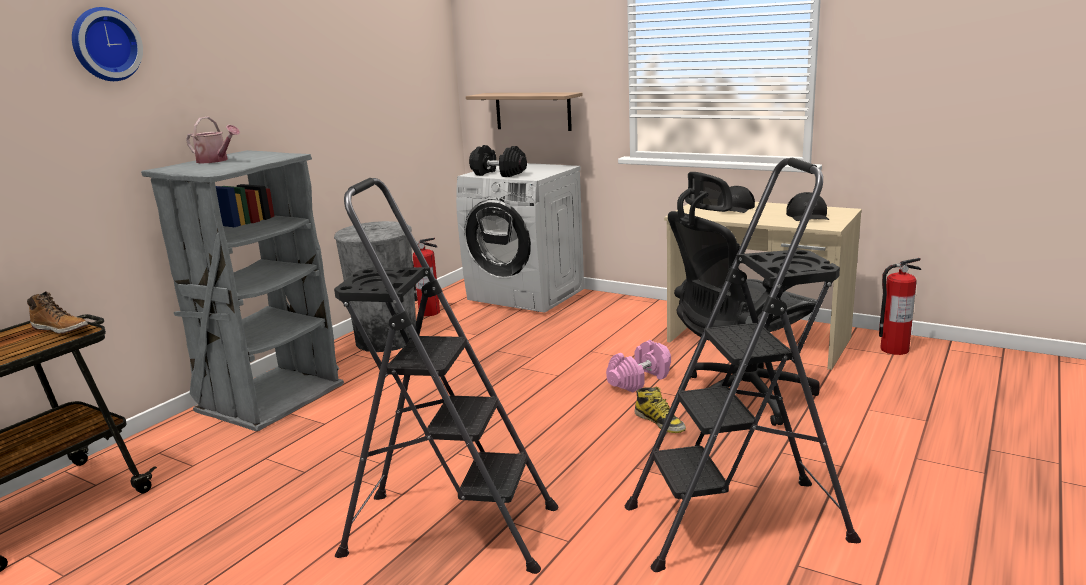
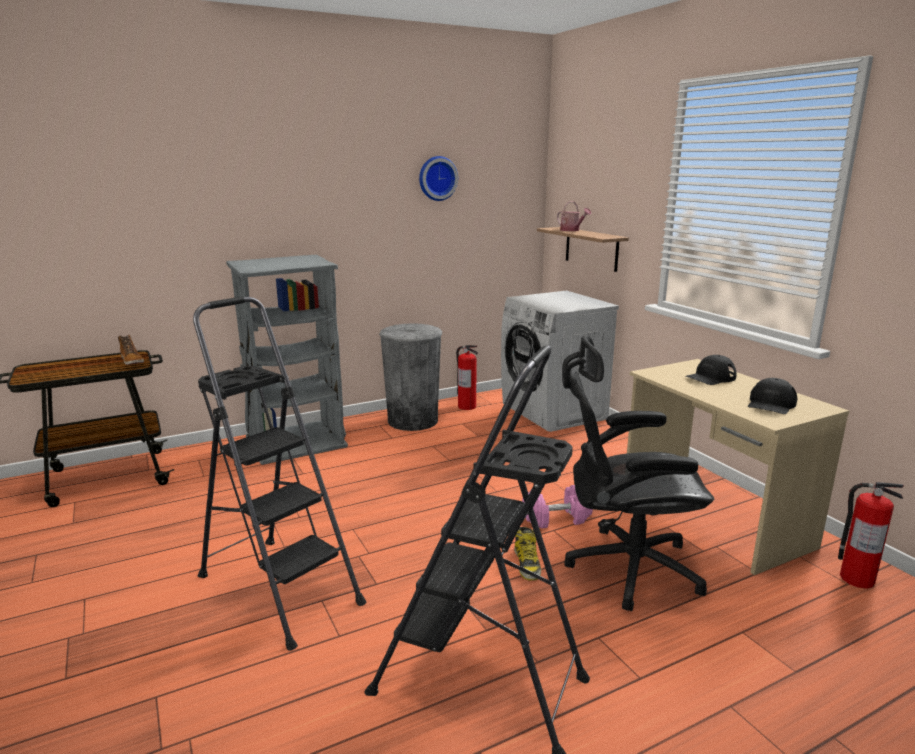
camera: 30 degrees right, 0 degrees up
wall clock [72,7,143,81] -> wall clock moved to [419,156,458,201]
watering can [186,117,240,164] -> watering can moved to [557,201,591,231]
black dumbbell [469,145,527,177] -> none

